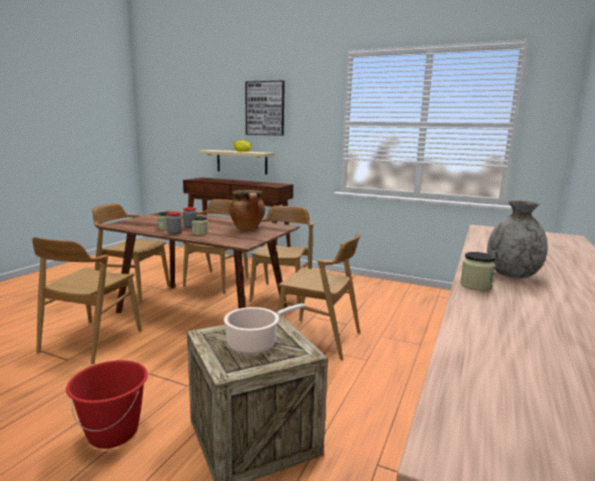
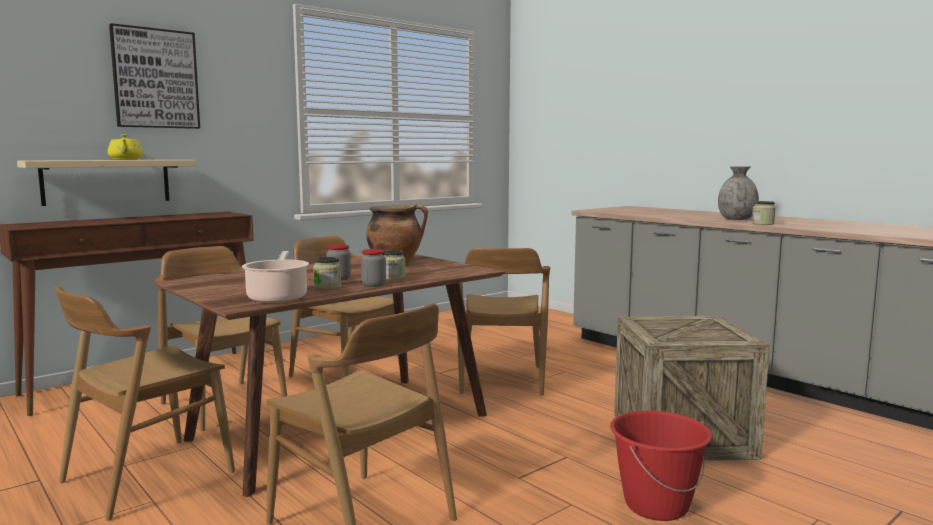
camera: 65 degrees left, 5 degrees down
cooking pot [224,303,305,354] -> cooking pot moved to [242,251,309,303]
brown chair [278,233,360,360] -> brown chair turned 135 degrees clockwise [457,248,550,396]

